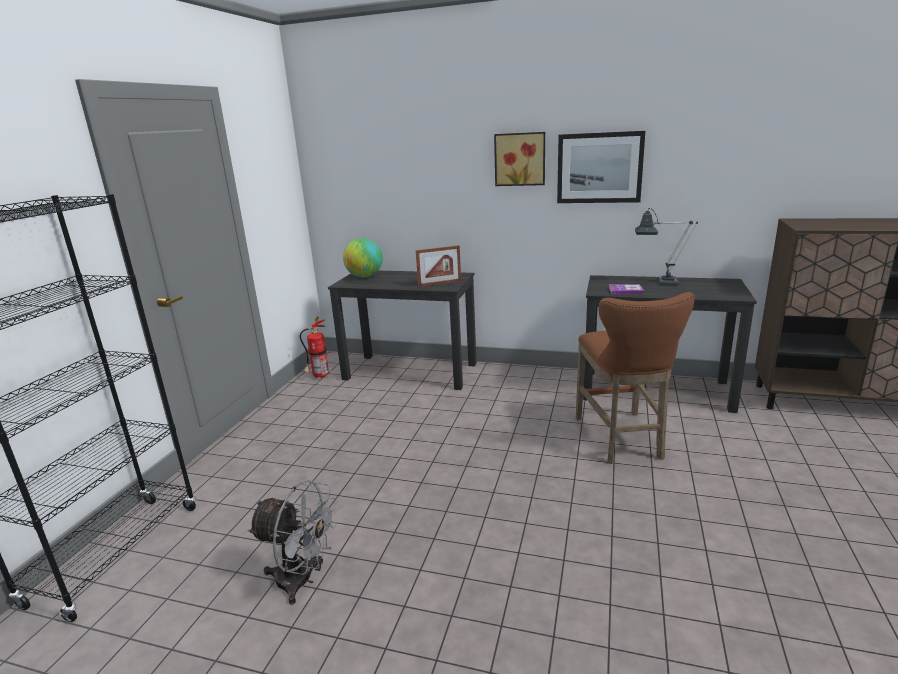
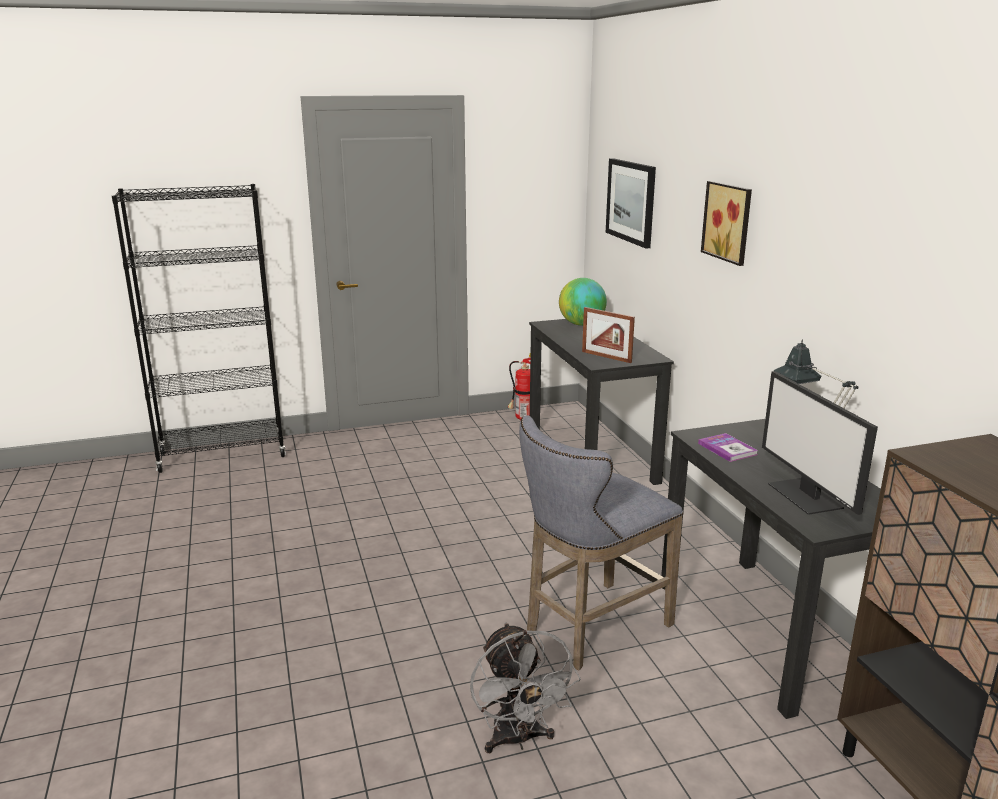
camera: 55 degrees right, 0 degrees up
grey fan [248,480,338,605] -> grey fan moved to [470,622,581,753]
picture [557,131,645,203] -> picture moved to [606,158,656,249]
brown stool [576,292,695,464] -> grey stool [519,415,683,671]
none -> monitor [762,371,878,515]

